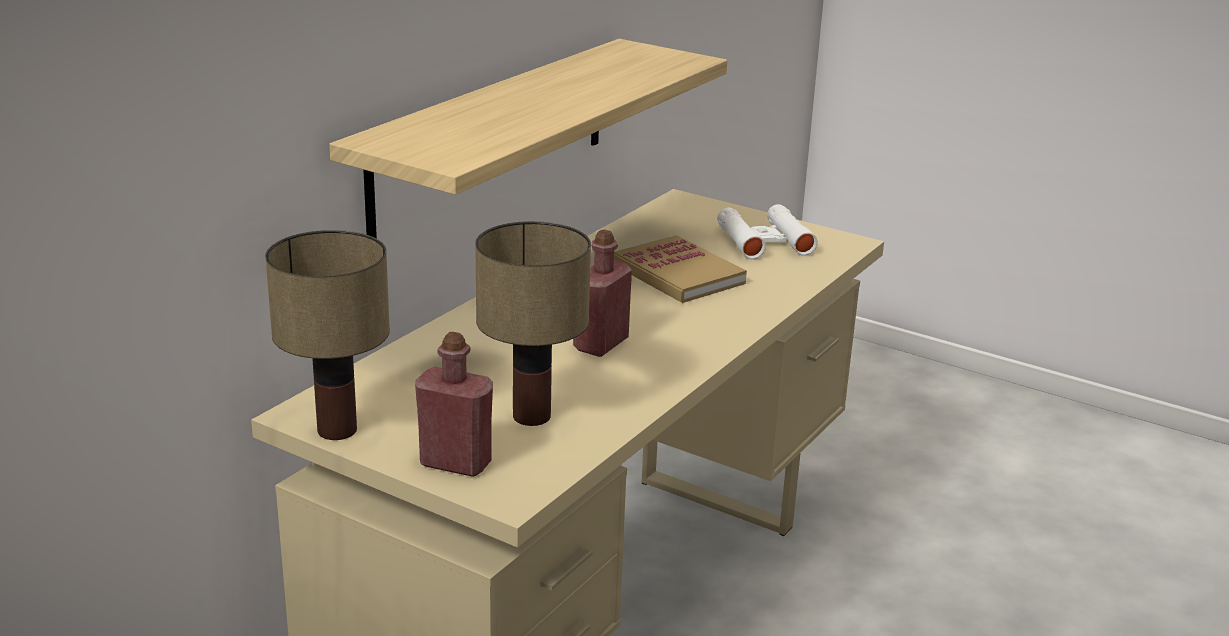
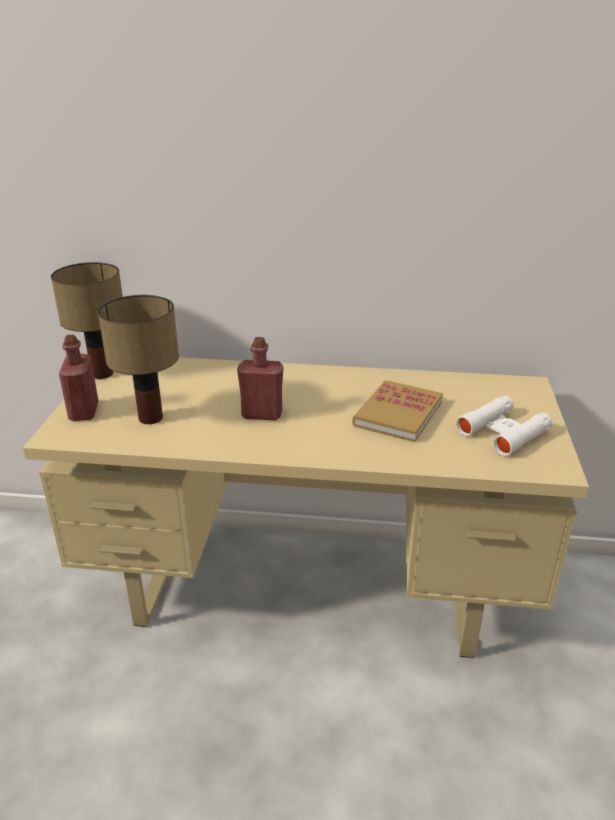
camera: 65 degrees right, 5 degrees up
shelf [329,39,727,239] -> none

